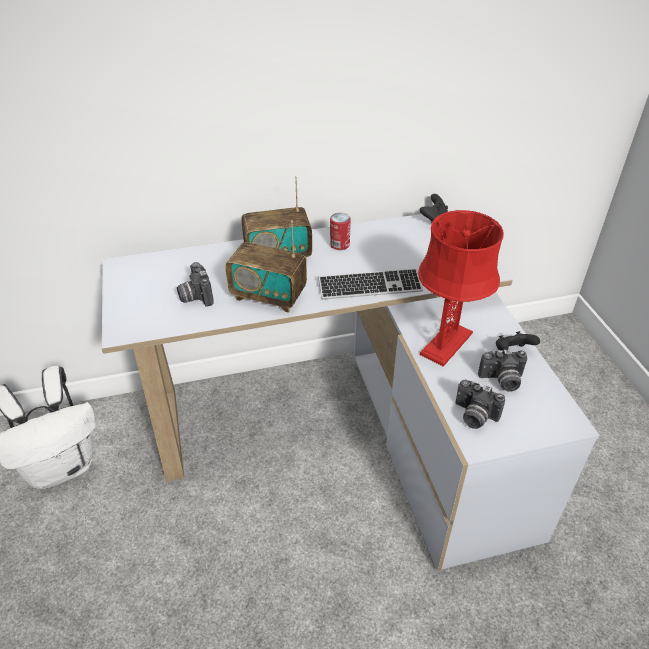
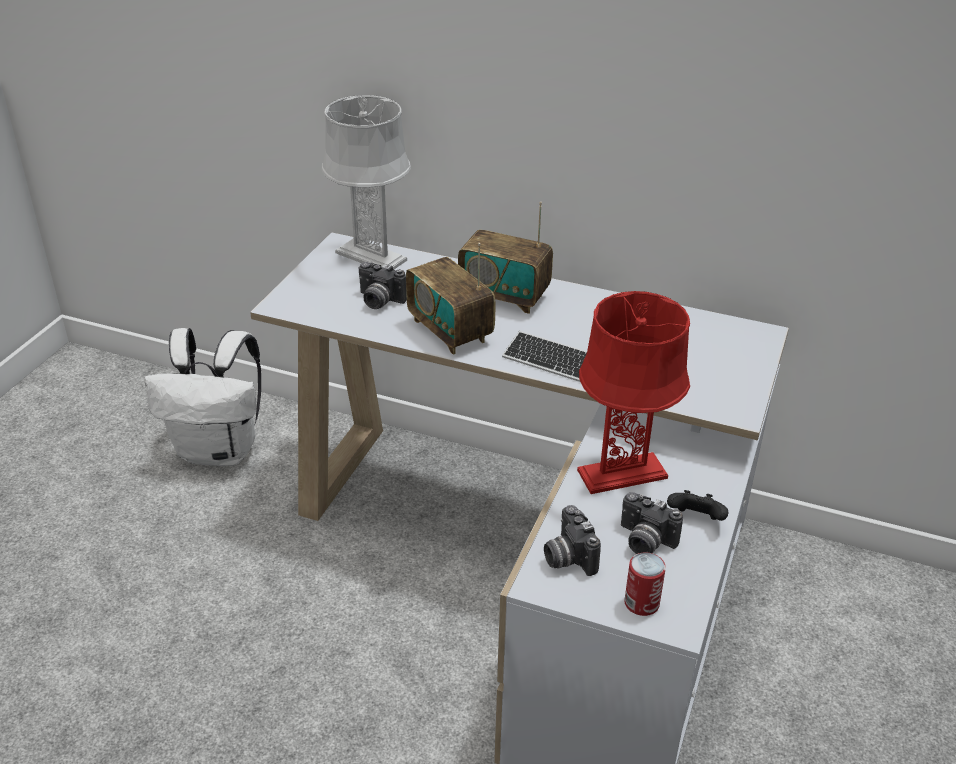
camera: 35 degrees right, 5 degrees down
camera [177,262,214,307] -> camera turned 75 degrees counterclockwise [359,262,407,309]
can [330,213,351,250] -> can moved to [624,552,666,616]
black game controller [420,194,448,223] -> none
none -> grey table lamp [321,95,411,270]

